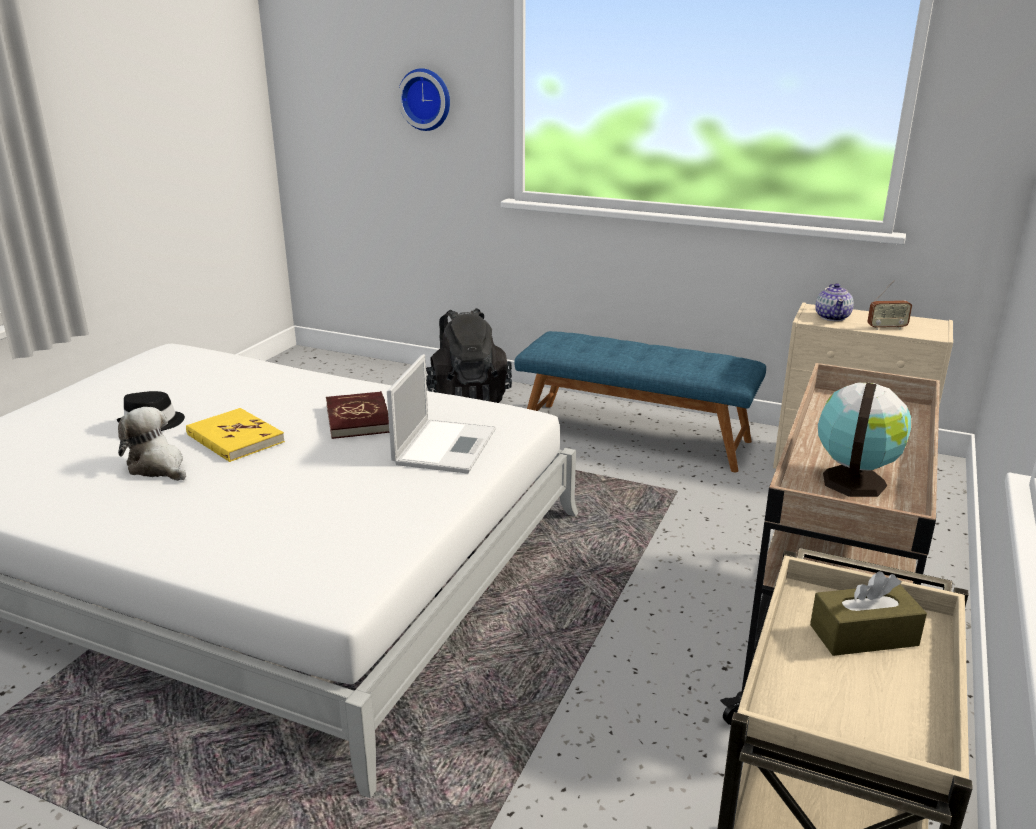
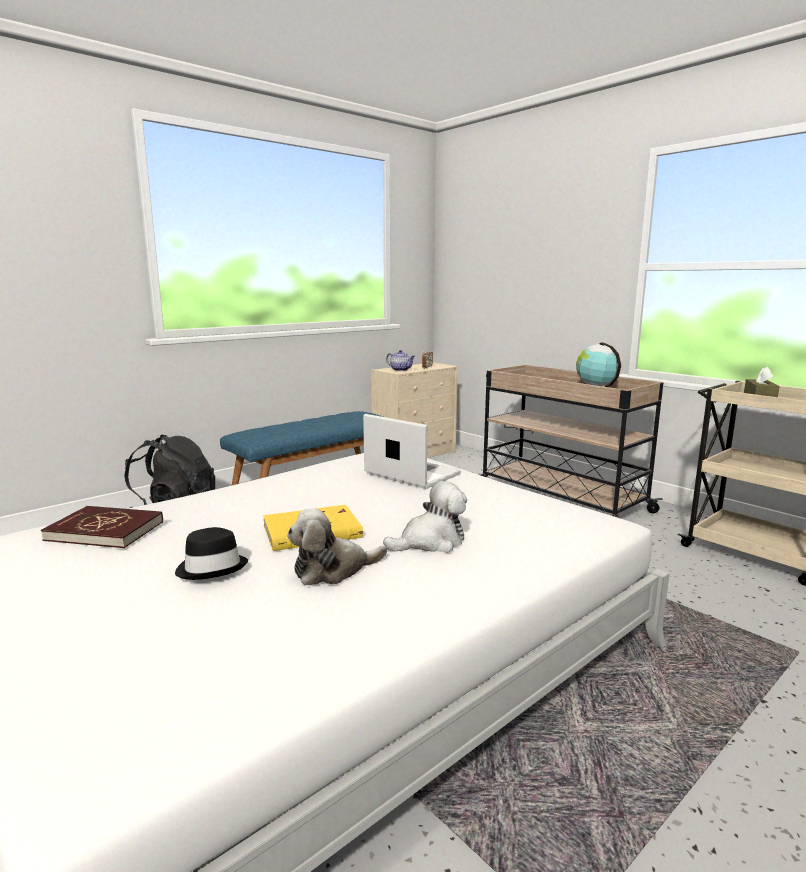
camera: 65 degrees left, 10 degrees down
red book [326,391,389,439] -> red book moved to [41,506,163,548]
wall clock [398,68,450,131] -> none
none -> plush toy [383,481,467,553]

